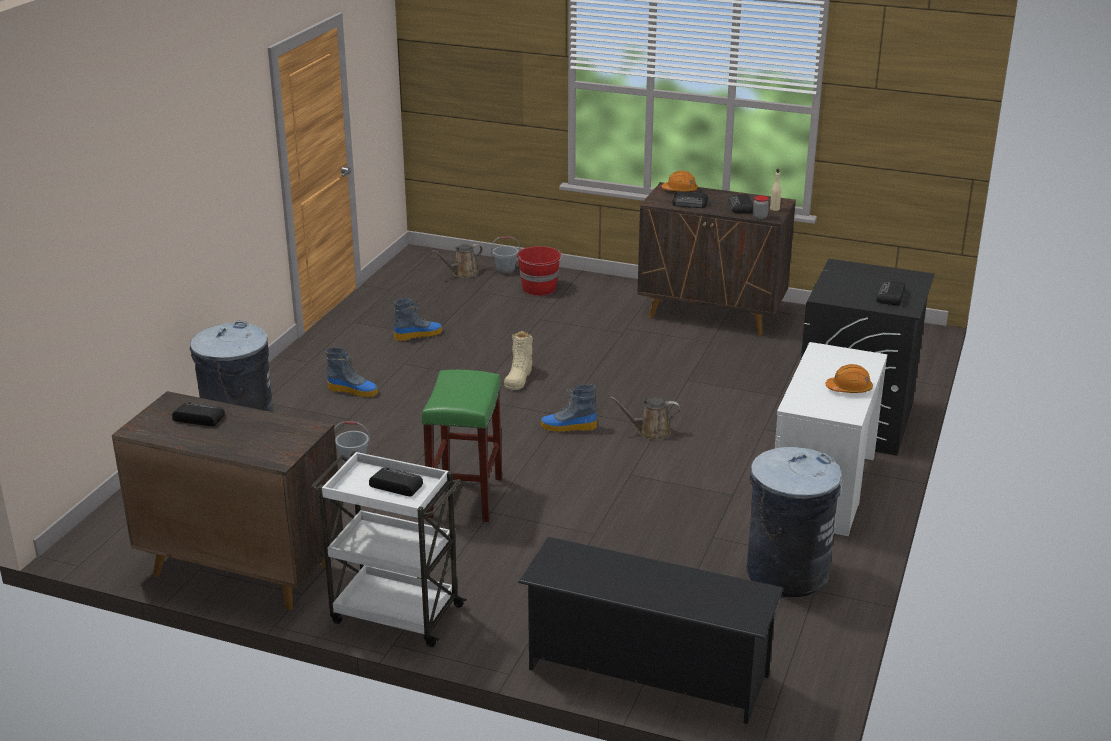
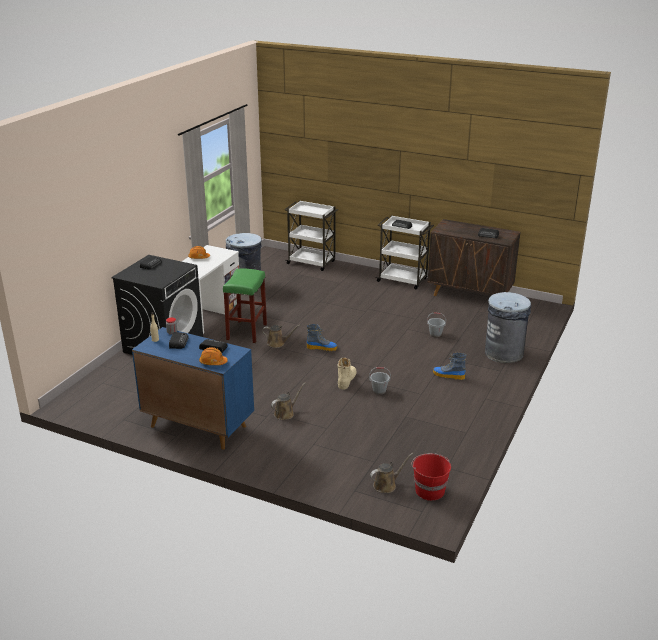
camera: 175 degrees left, 0 degrees up
boot [394,298,442,341] -> none
green stool [421,370,502,522] -> green stool moved to [223,268,267,343]
grey bucket [491,236,520,275] -> grey bucket moved to [369,367,391,395]
red bucket [517,246,562,296] -> red bucket moved to [412,453,451,501]
black shoe rack [518,537,783,724] -> white cart [285,200,338,271]
brown cabinet [637,182,796,336] -> blue cabinet [132,327,254,450]
none -> brown watering can [271,383,306,420]

